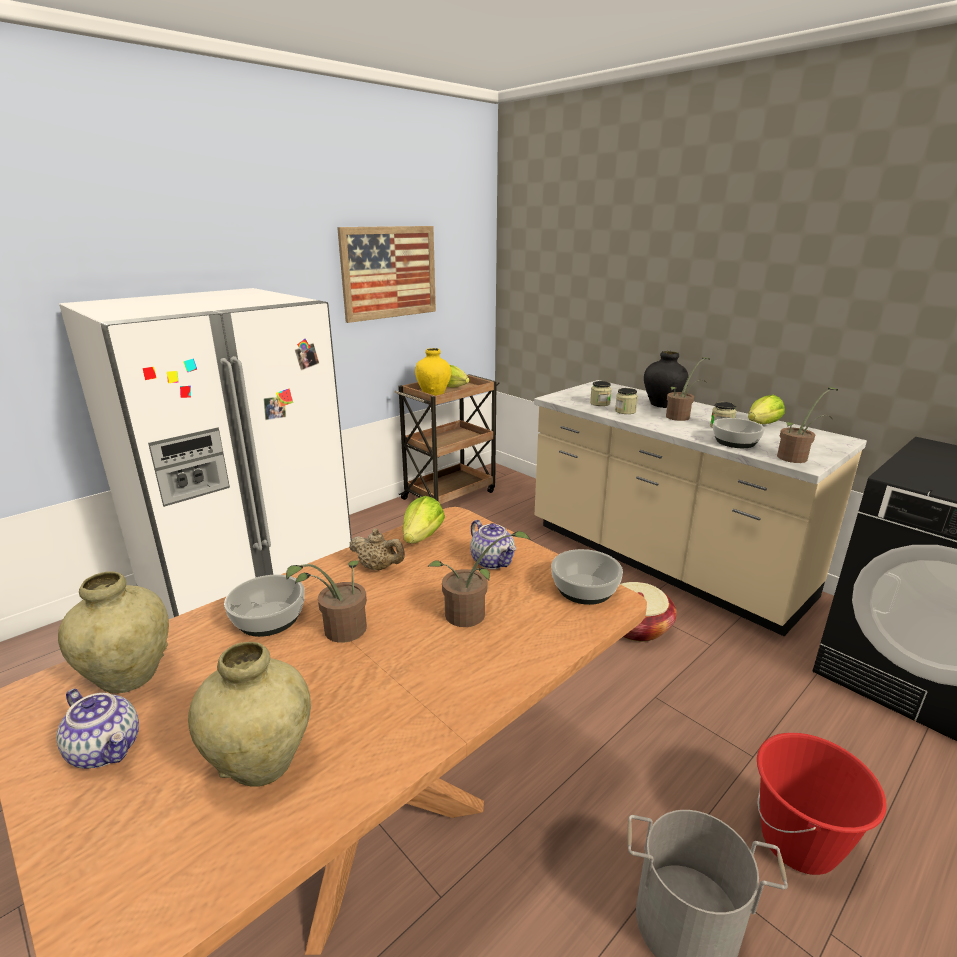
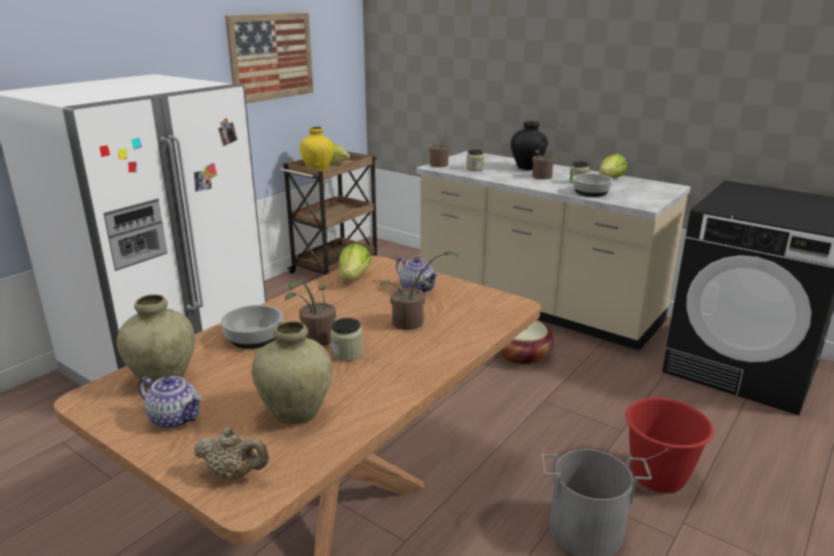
camera: 10 degrees left, 0 degrees up
beige teapot [349,528,405,571] -> beige teapot moved to [194,427,269,480]
bowl [551,549,623,605] -> none
jar [615,388,638,414] -> jar moved to [330,318,363,361]
potted plant [777,387,838,463] -> potted plant moved to [428,117,463,167]

